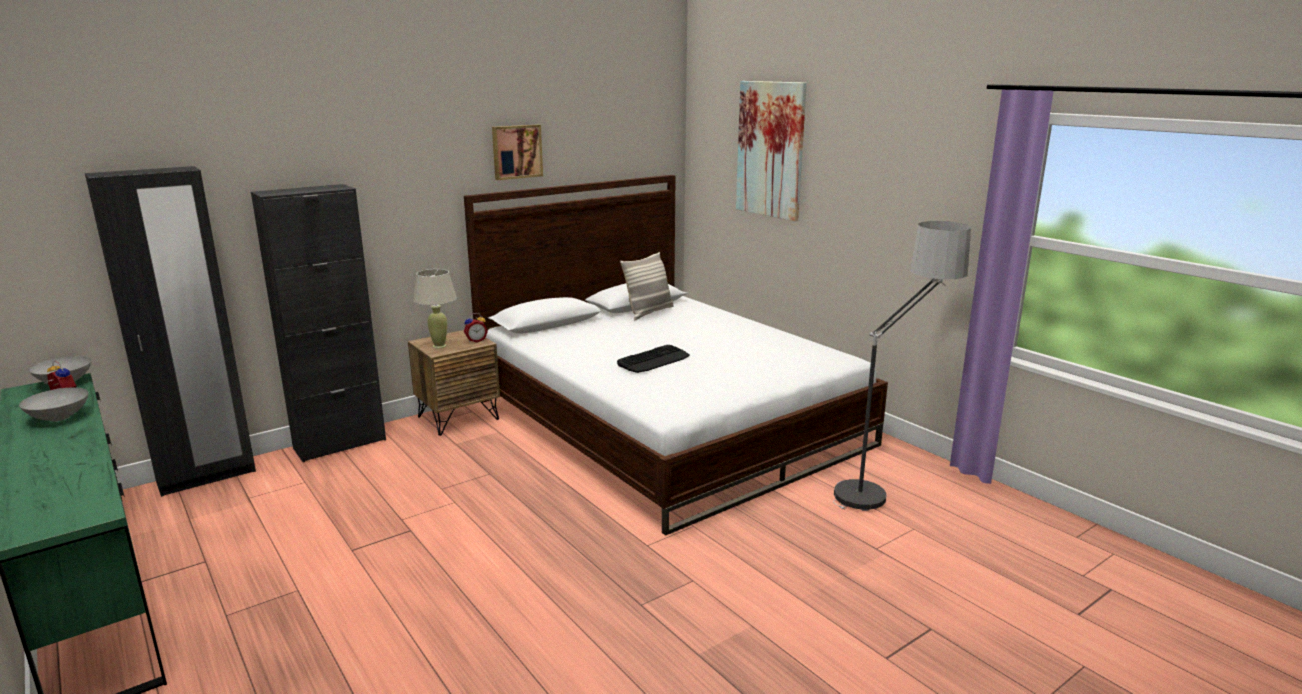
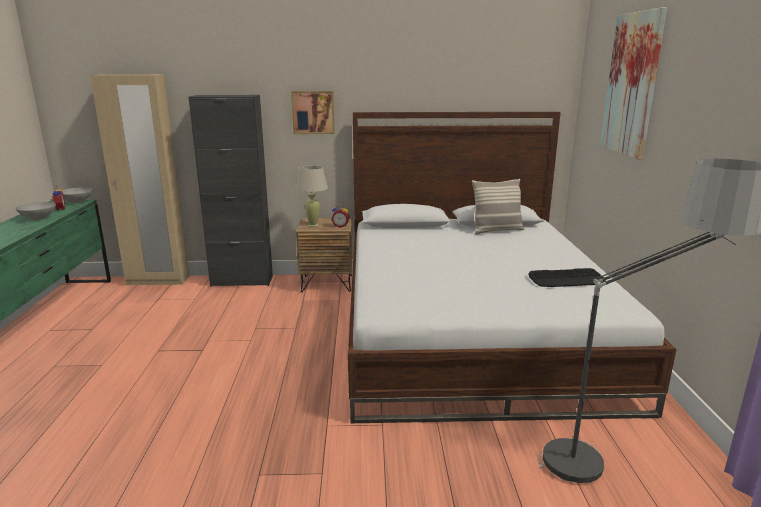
camera: 35 degrees right, 0 degrees up
black wardrobe [85,166,256,497] -> beige wardrobe [90,75,189,285]
picture [492,125,543,180] -> picture moved to [291,91,335,134]
keyboard [617,345,690,373] -> keyboard moved to [528,268,606,287]

